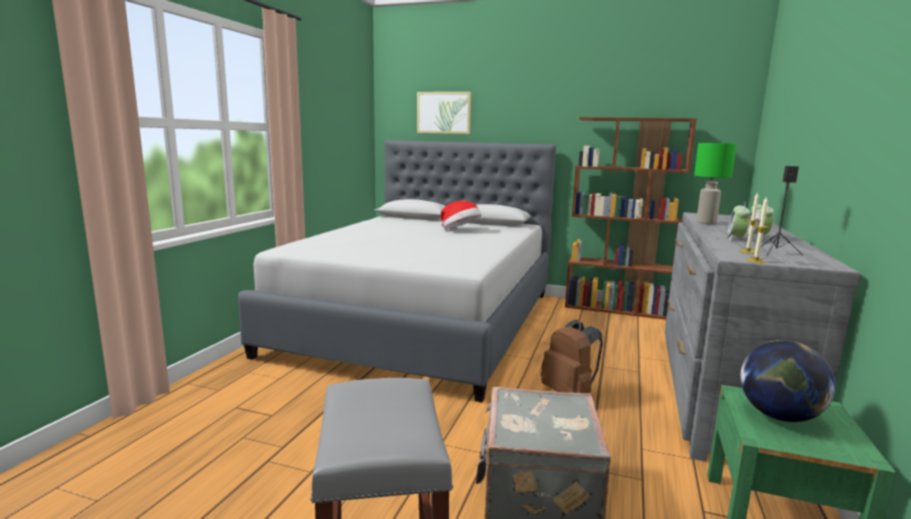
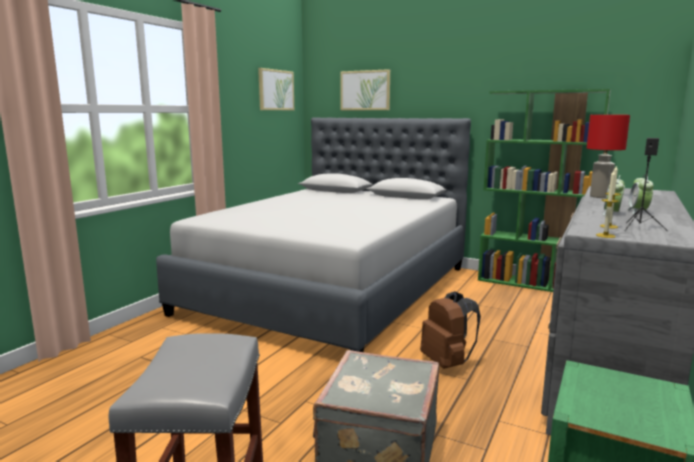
camera: 10 degrees right, 0 degrees up
hat [441,201,481,229] -> none
brown bookcase [565,117,697,320] -> green bookcase [478,89,611,292]
green table lamp [694,143,737,224] -> red table lamp [587,115,630,198]
globe [740,340,835,422] -> none
none -> picture [258,68,294,110]

